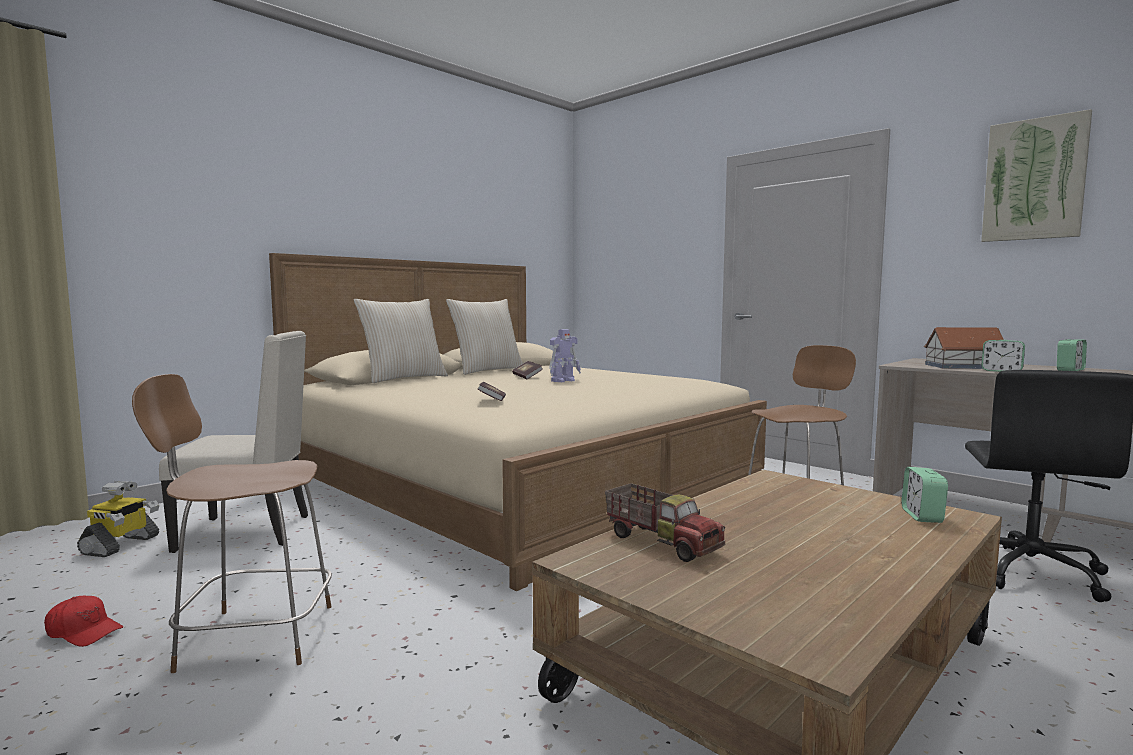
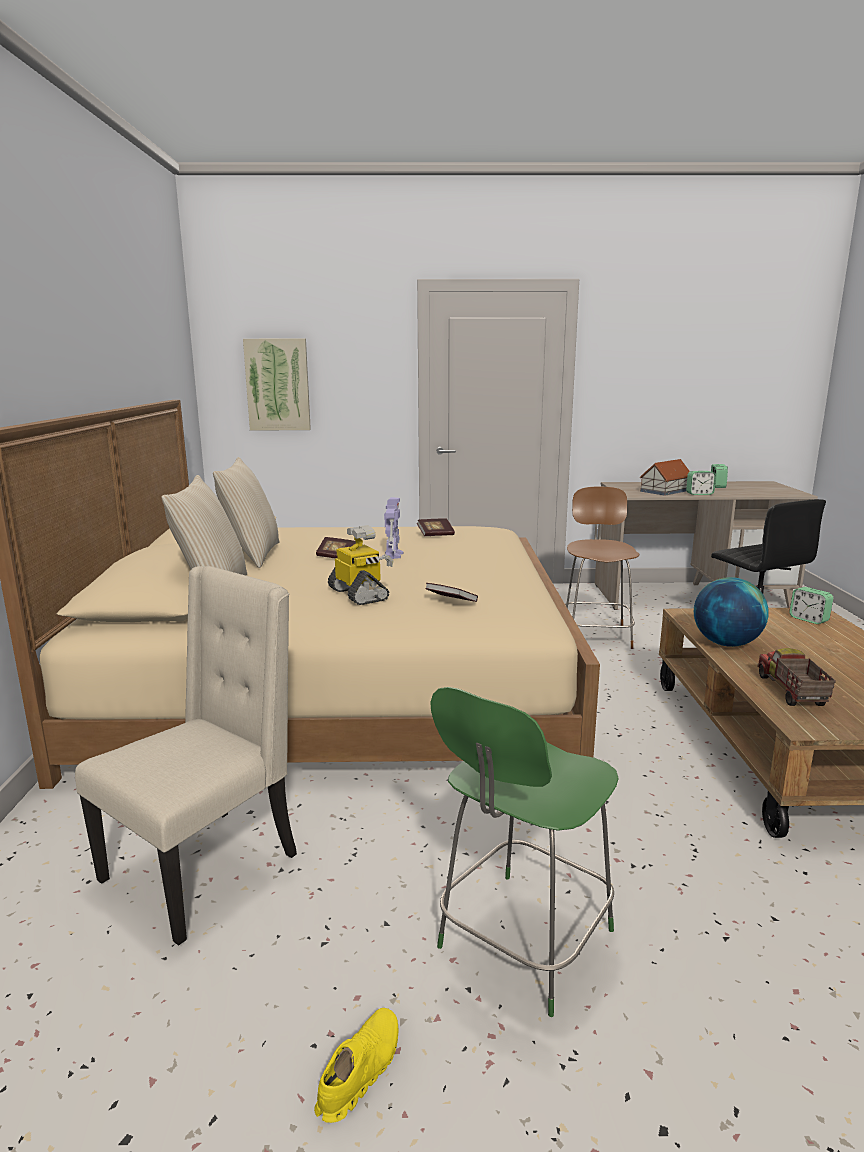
camera: 45 degrees left, 10 degrees up
red cap [44,596,123,647] -> yellow shoe [314,1008,398,1123]
toy robot [77,481,159,557] -> toy robot moved to [328,525,394,605]
brown chair [132,374,332,673] -> green chair [430,687,619,1017]
toy truck [605,483,725,562] -> toy truck turned 90 degrees counterclockwise [757,648,836,706]
picture [981,109,1092,242] -> picture moved to [243,338,311,431]
none -> book [417,519,455,536]
none -> globe [694,577,769,647]

